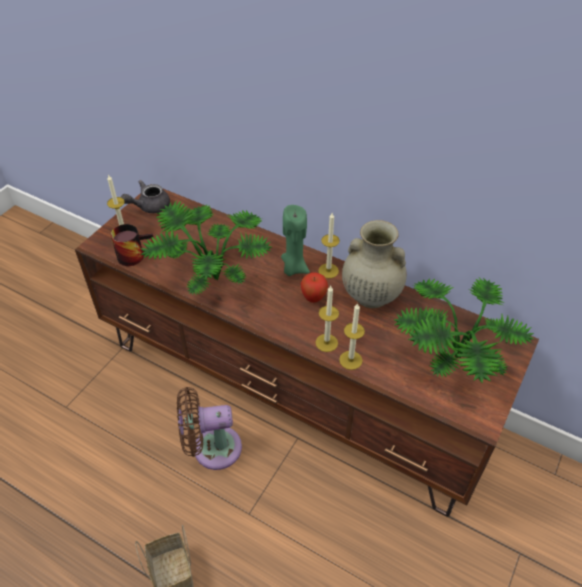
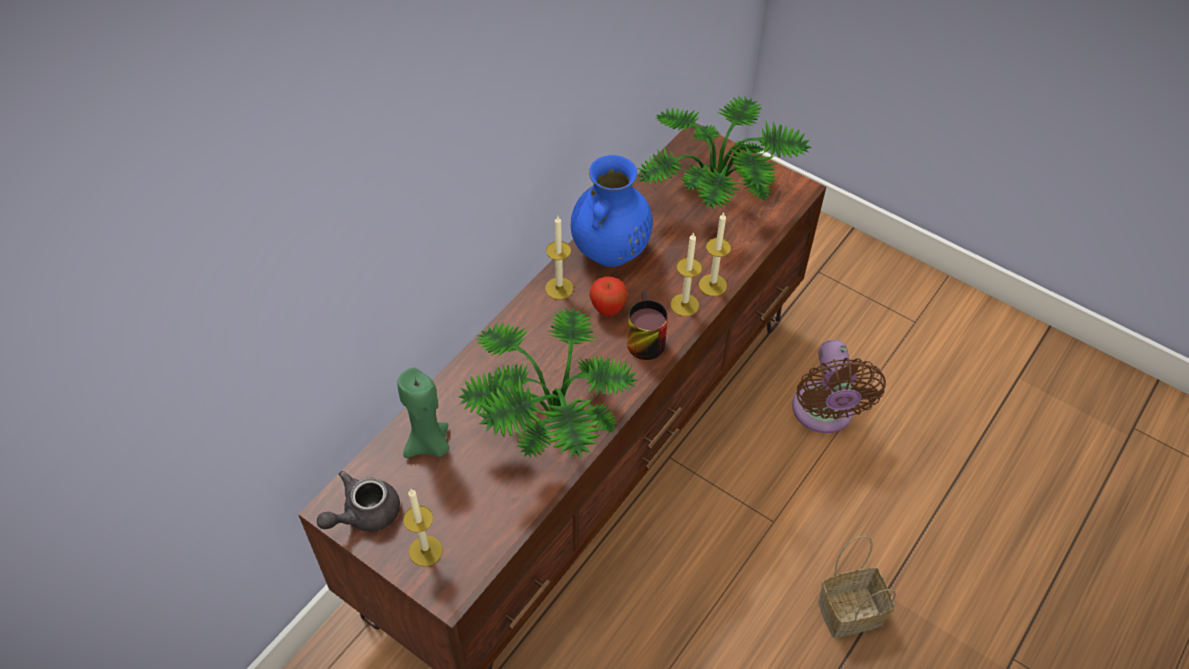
camera: 85 degrees left, 5 degrees up
mug [111,224,154,266] -> mug moved to [627,290,668,360]
grey teapot [121,180,170,213] -> grey teapot turned 75 degrees clockwise [317,471,400,532]
brown fan [177,387,242,470] -> brown fan moved to [792,340,886,433]
green candle [281,205,310,276] -> green candle moved to [397,368,449,458]
beige vase [342,220,407,308] -> blue vase [571,155,653,267]

